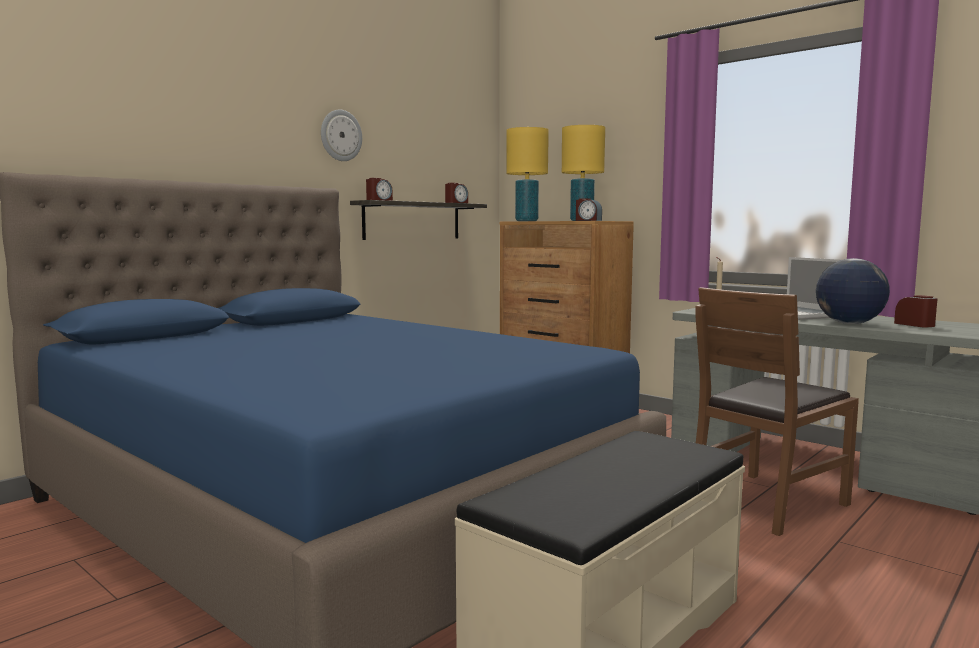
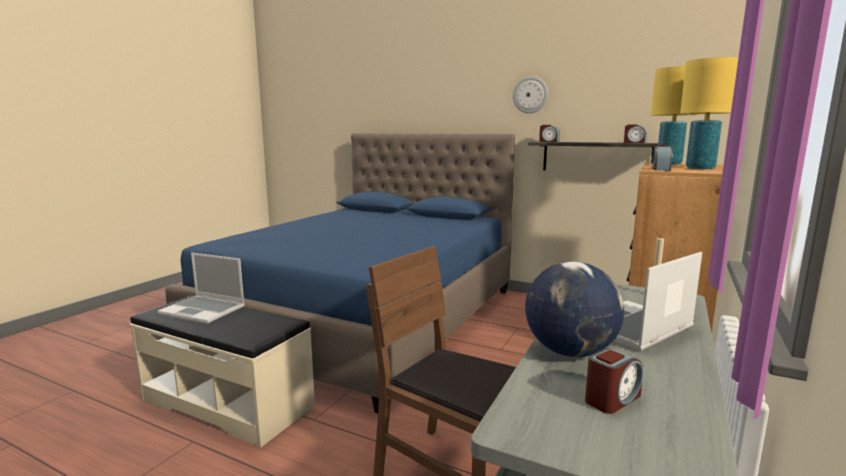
camera: 75 degrees right, 5 degrees up
none -> laptop [158,252,245,324]

